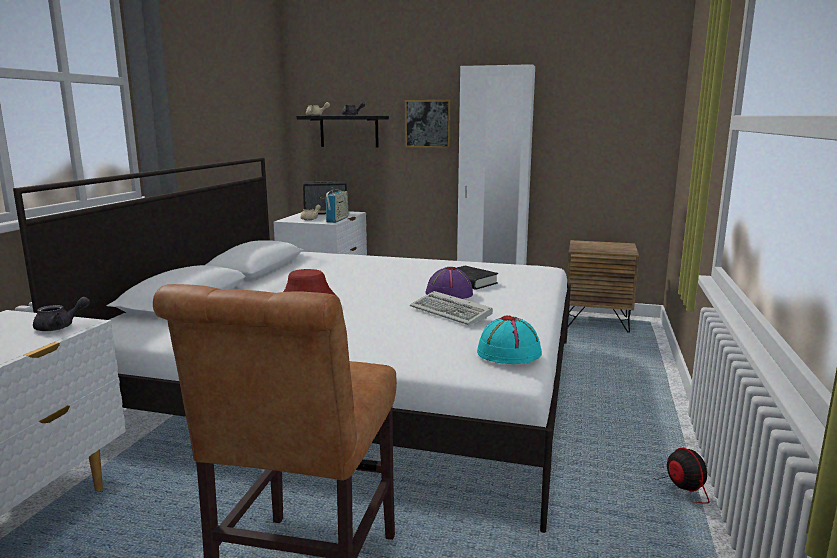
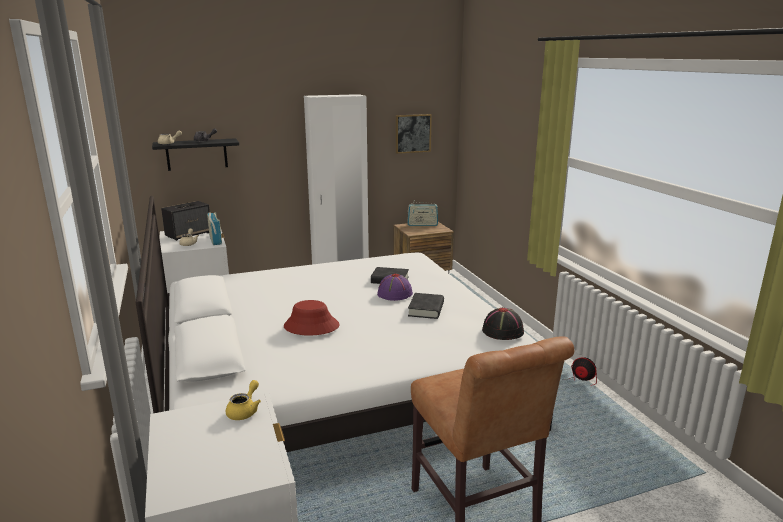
camera: 35 degrees left, 5 degrees up
grey teapot [33,297,90,331] -> yellow teapot [226,380,261,420]
picture [405,100,451,148] -> picture moved to [396,114,432,154]
keyboard [410,291,493,325] -> black book [408,293,444,319]
turquoise hat [477,315,542,364] -> black hat [482,307,524,340]
none -> radio [407,202,438,226]

